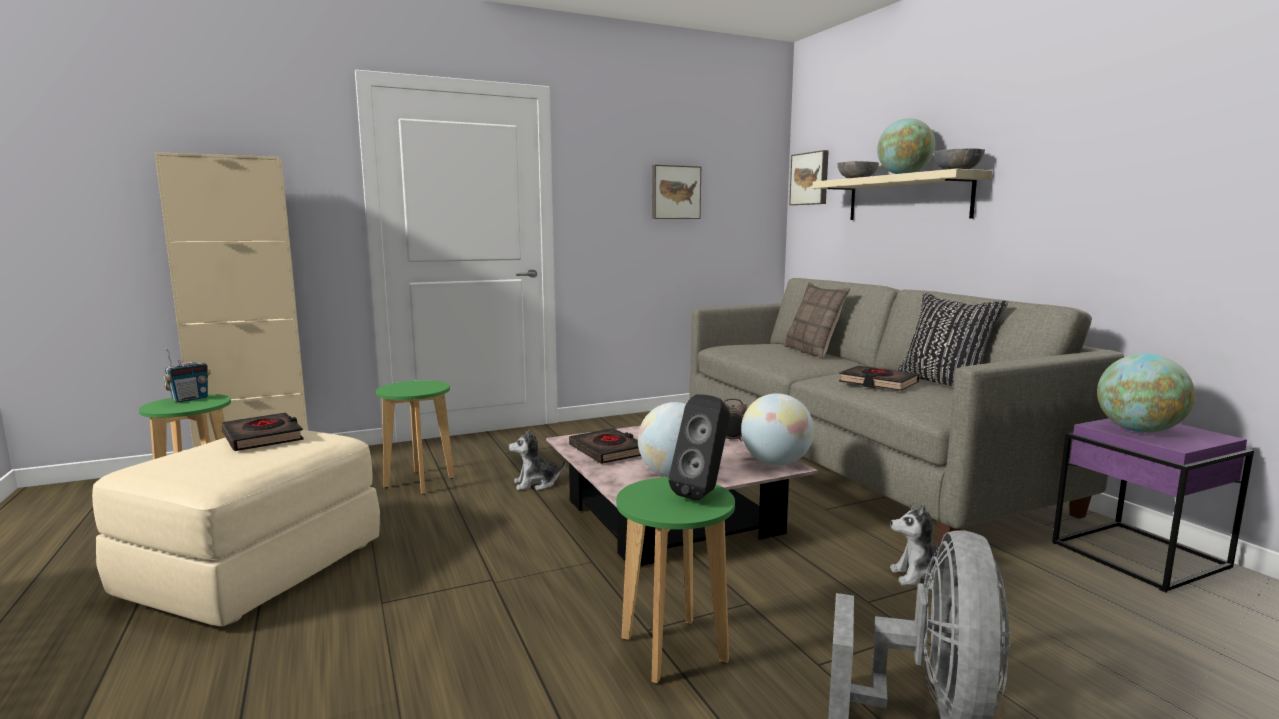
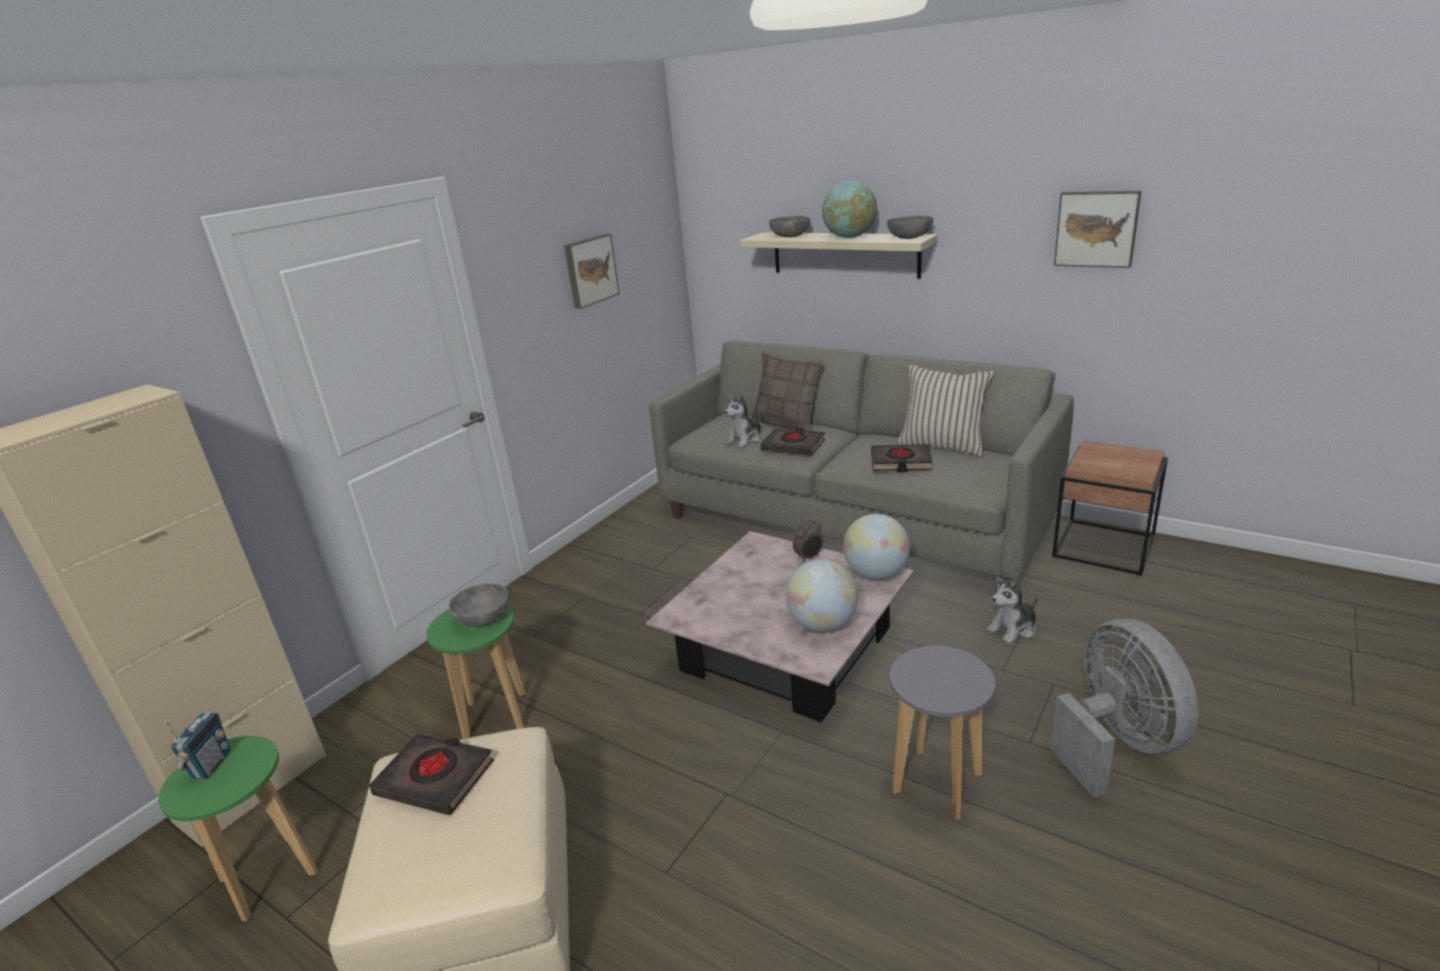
camera: 30 degrees left, 15 degrees up
plush toy [509,429,566,490] -> plush toy moved to [724,393,762,447]
black book [569,428,641,464] -> black book moved to [760,428,825,456]
green stool [616,477,735,683] -> grey stool [890,646,995,820]
black speaker [669,394,730,501] -> none
picture [789,150,829,205] -> picture moved to [1054,191,1141,268]
black pillow [897,293,1008,387] -> beige pillow [897,364,995,457]
purple side table [1052,418,1254,593] -> brown side table [1052,440,1168,576]
globe [1097,354,1195,433] -> none
none -> grey bowl [449,583,509,627]

